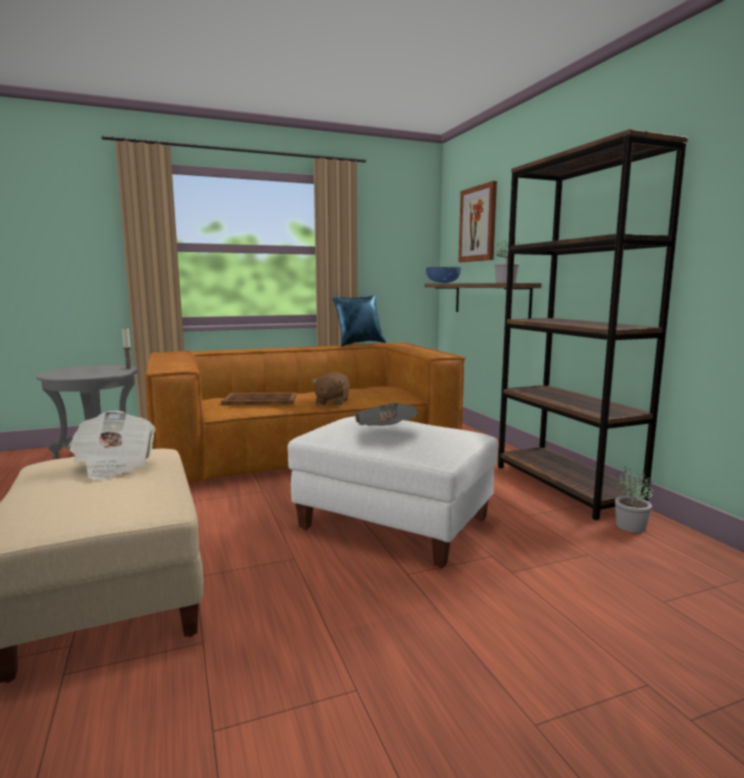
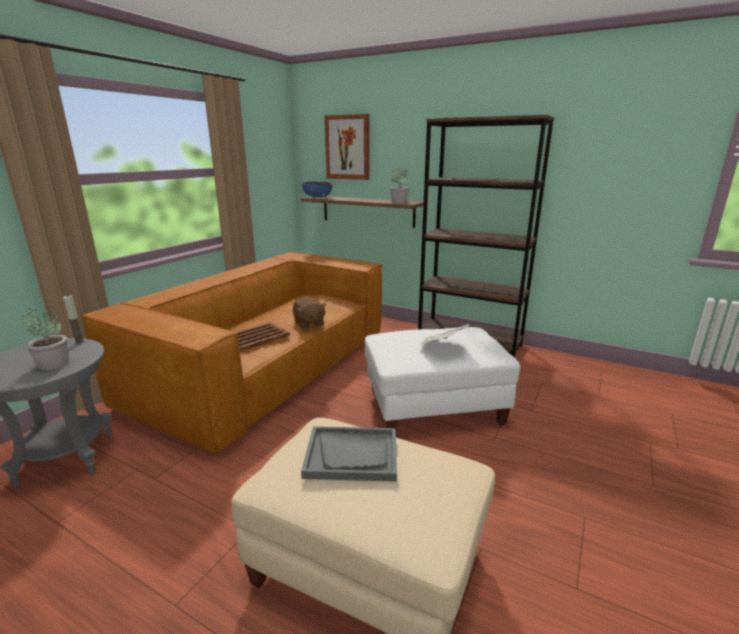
camera: 40 degrees left, 10 degrees up
newspaper [68,410,155,480] -> grey tray [301,426,397,482]
blue pillow [332,295,386,347] -> none
potted plant [615,466,653,533] -> potted plant moved to [22,308,69,370]

